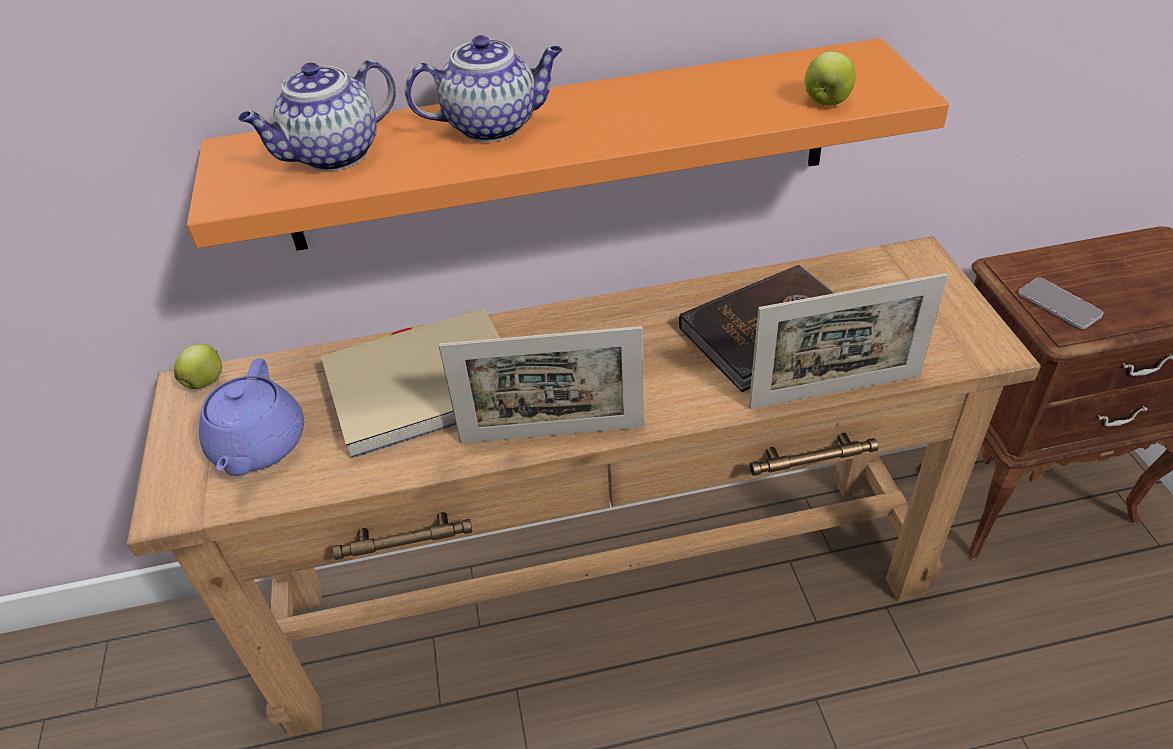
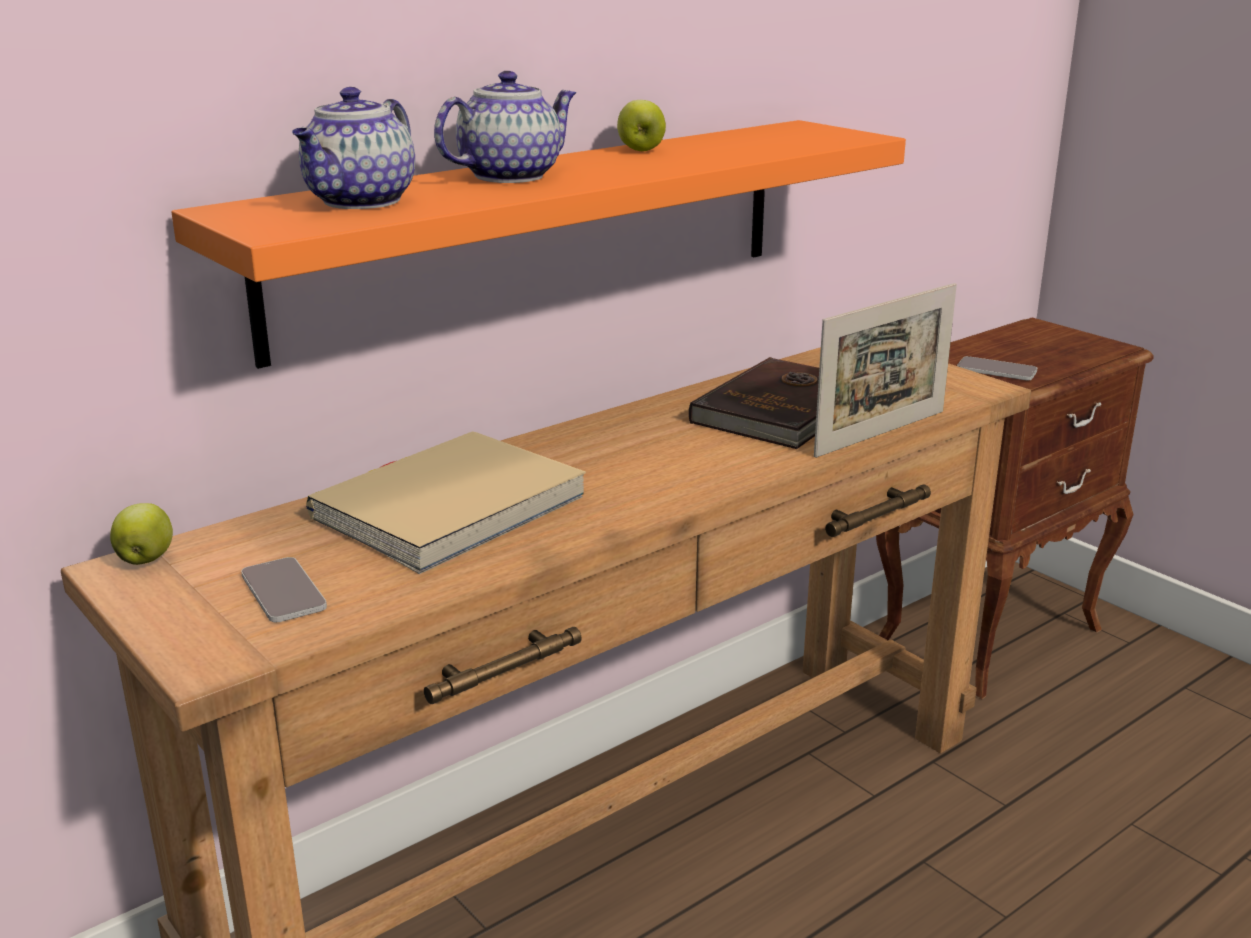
camera: 30 degrees left, 20 degrees down
purple teapot [199,358,304,476] -> phone [241,557,327,622]
picture frame [439,326,644,443] -> none
apple [804,52,856,106] -> apple moved to [617,100,666,151]

